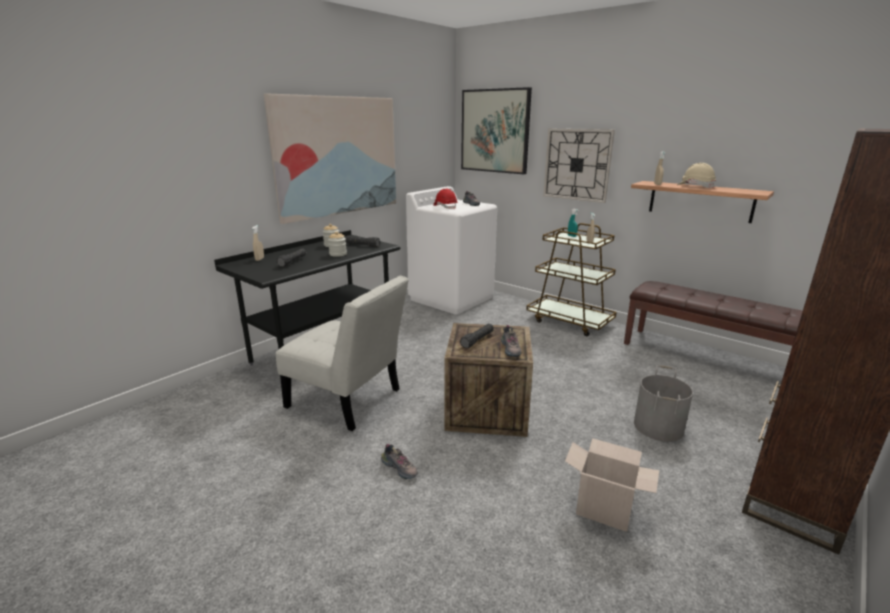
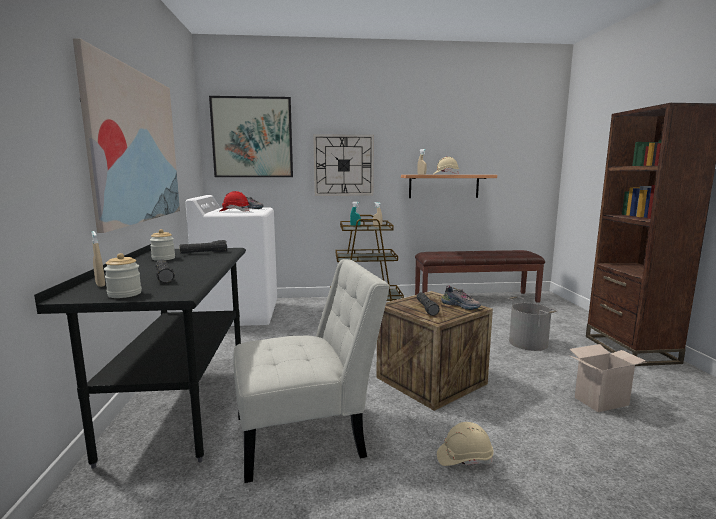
camera: 45 degrees left, 10 degrees down
jar [328,231,347,257] -> jar moved to [104,253,142,298]
shoe [381,444,418,479] -> beige hard hat [437,422,494,466]

